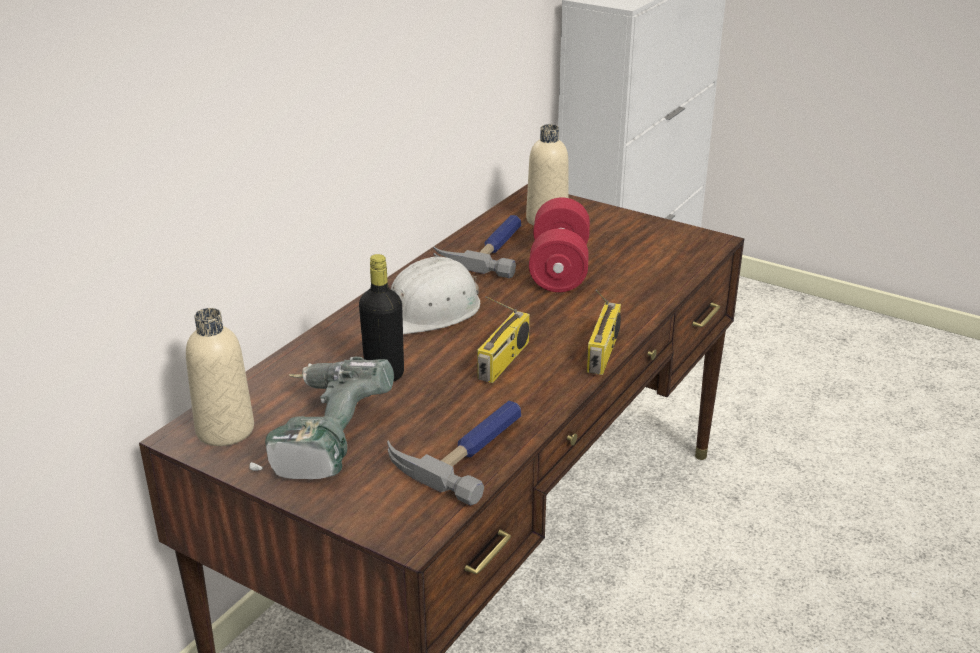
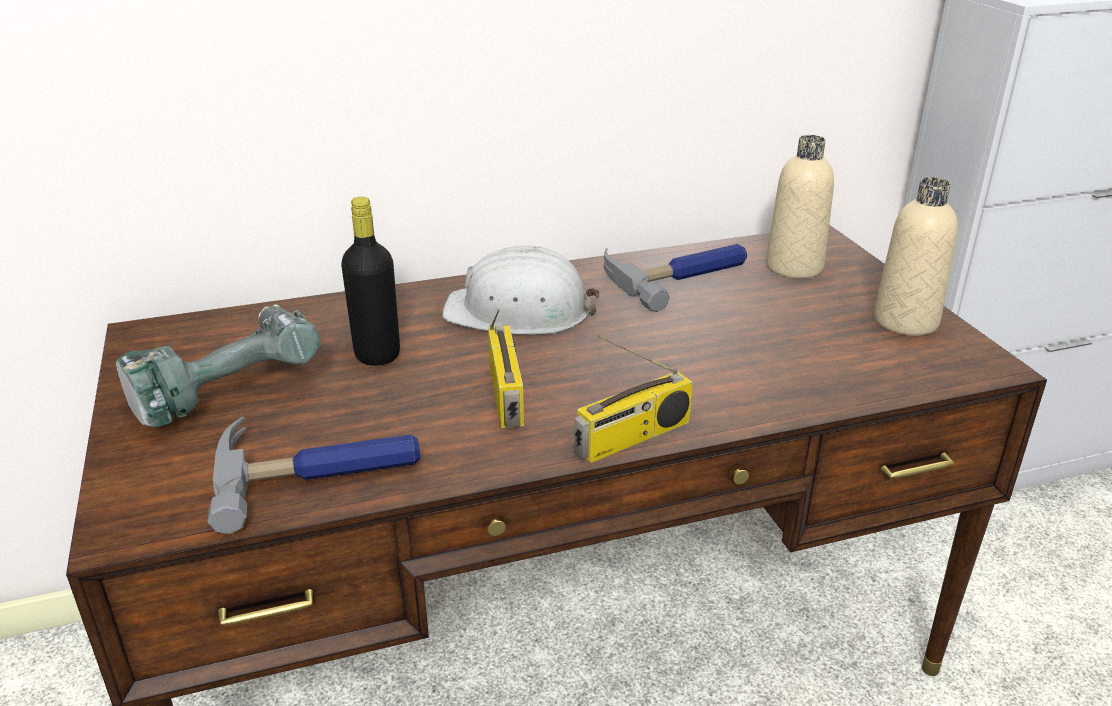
camera: 40 degrees right, 0 degrees up
beige bottle [186,308,254,446] -> beige bottle moved to [874,177,958,336]
radio [477,296,530,383] -> radio turned 75 degrees counterclockwise [488,309,524,428]
red dumbbell [529,197,590,292] -> none

